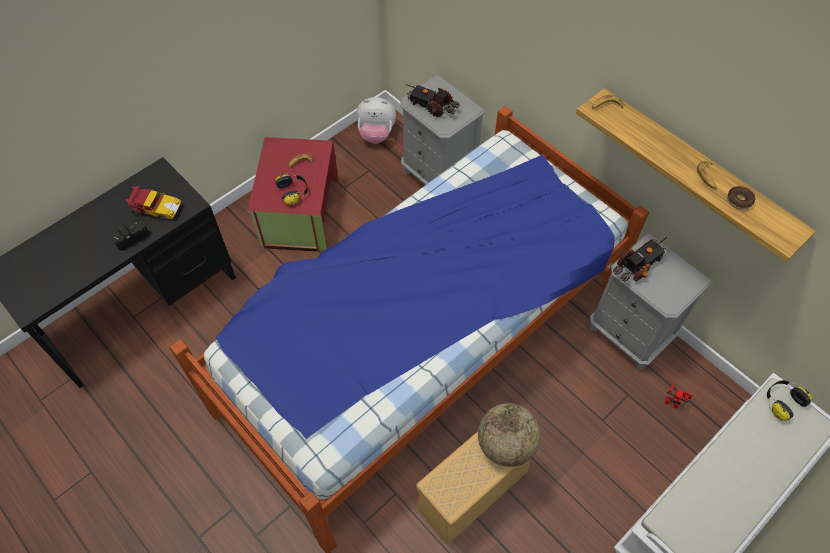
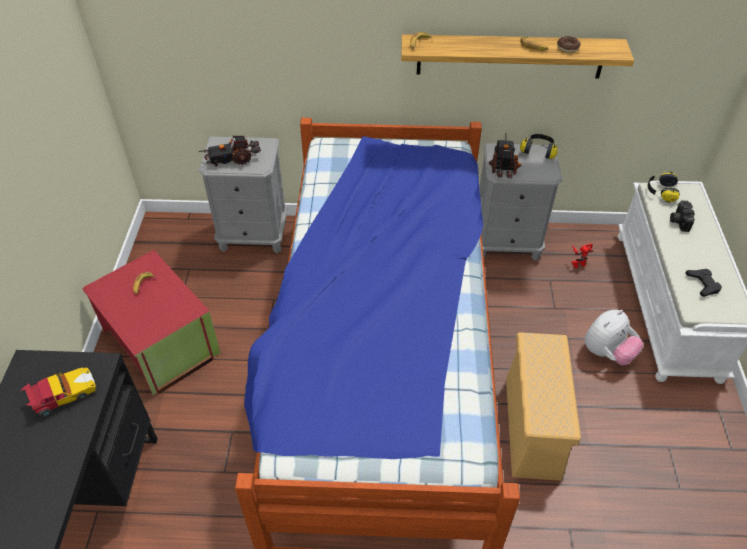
camera: 45 degrees left, 10 degrees down
camera [111,221,150,251] -> camera moved to [670,200,695,232]
headphones [275,173,308,205] -> headphones moved to [520,134,558,159]
plush toy [356,97,396,144] -> plush toy moved to [585,310,643,365]
globe [478,403,541,467] -> none
none -> black game controller [685,269,722,297]

